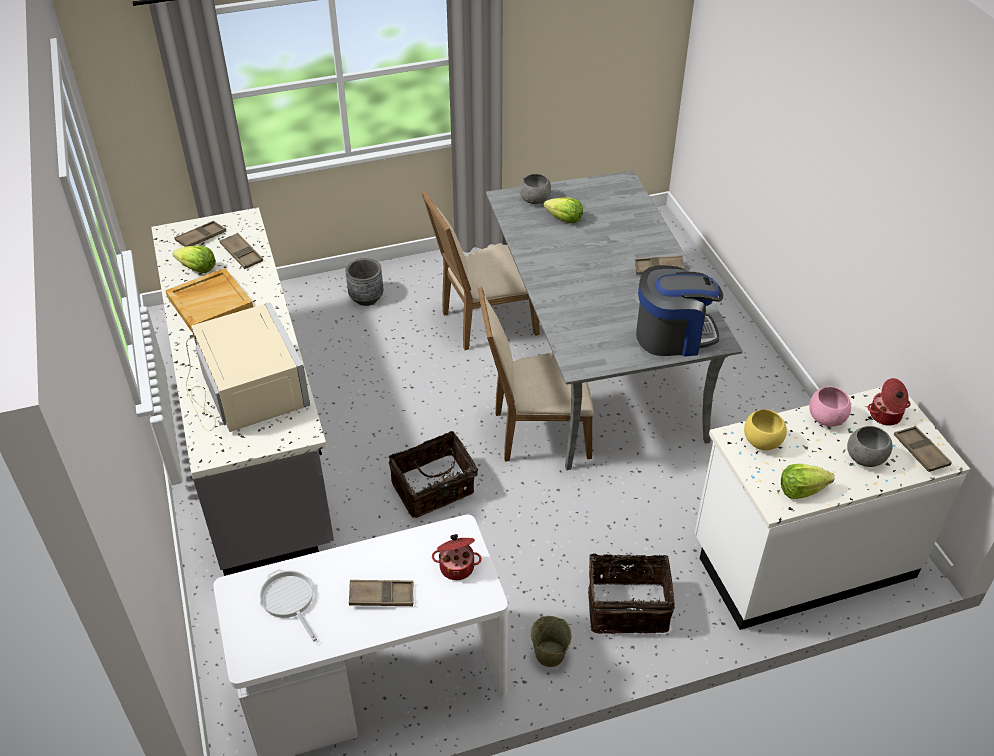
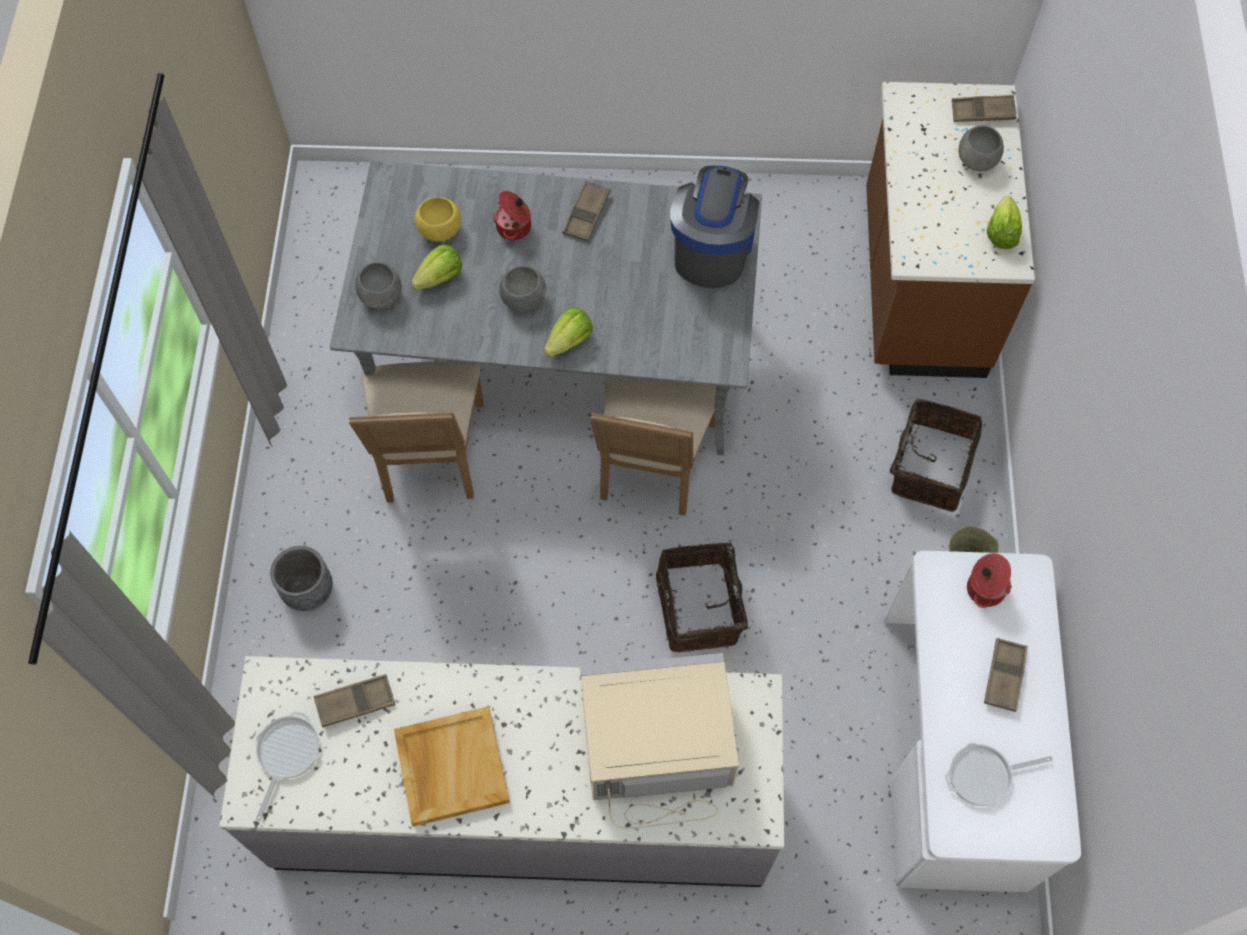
camera: 70 degrees left, 20 degrees up
lettuce [173,245,216,273] -> lettuce moved to [544,307,593,357]
brown tray [174,221,226,247] -> frying pan [255,711,319,821]
white counter [695,387,970,630] -> brown counter [866,82,1035,378]
yellow bowl [744,409,787,450] -> yellow bowl moved to [415,197,461,242]
pink bowl [809,387,851,427] -> none
cooking pot [868,378,911,426] -> cooking pot moved to [494,191,531,240]
none -> grey bowl [499,266,546,312]

